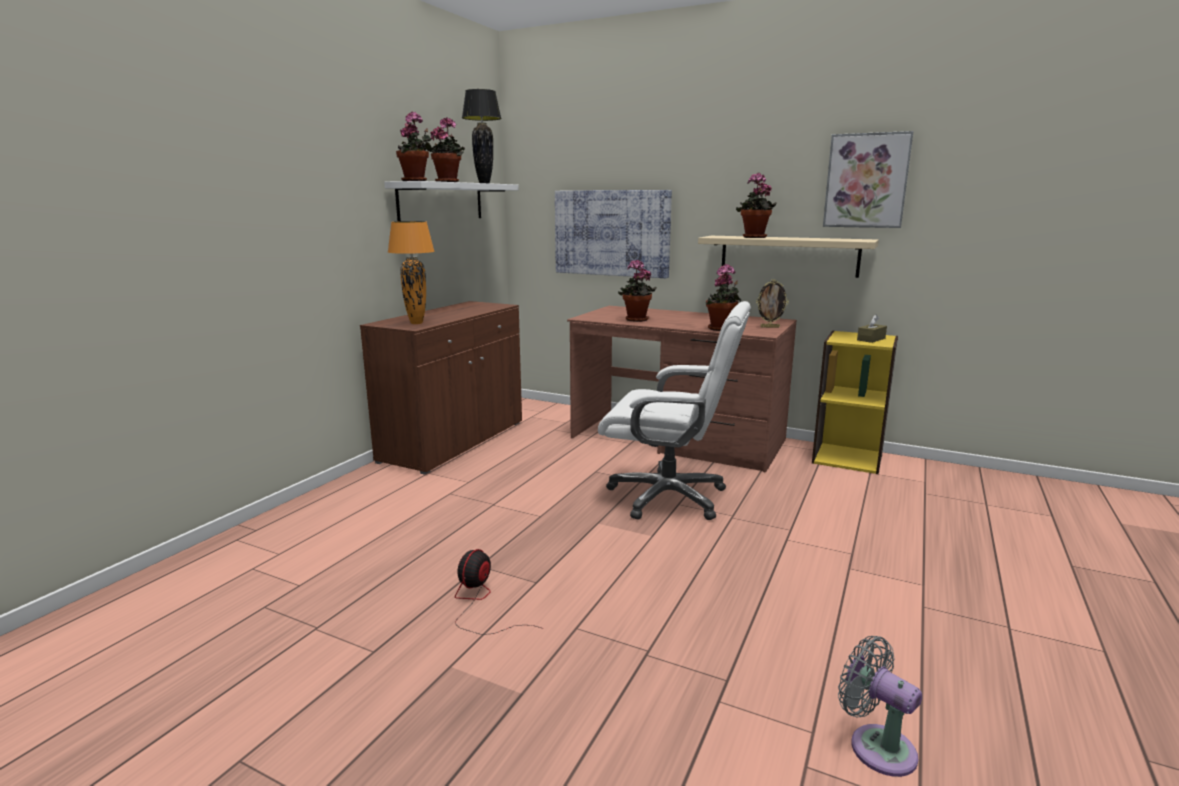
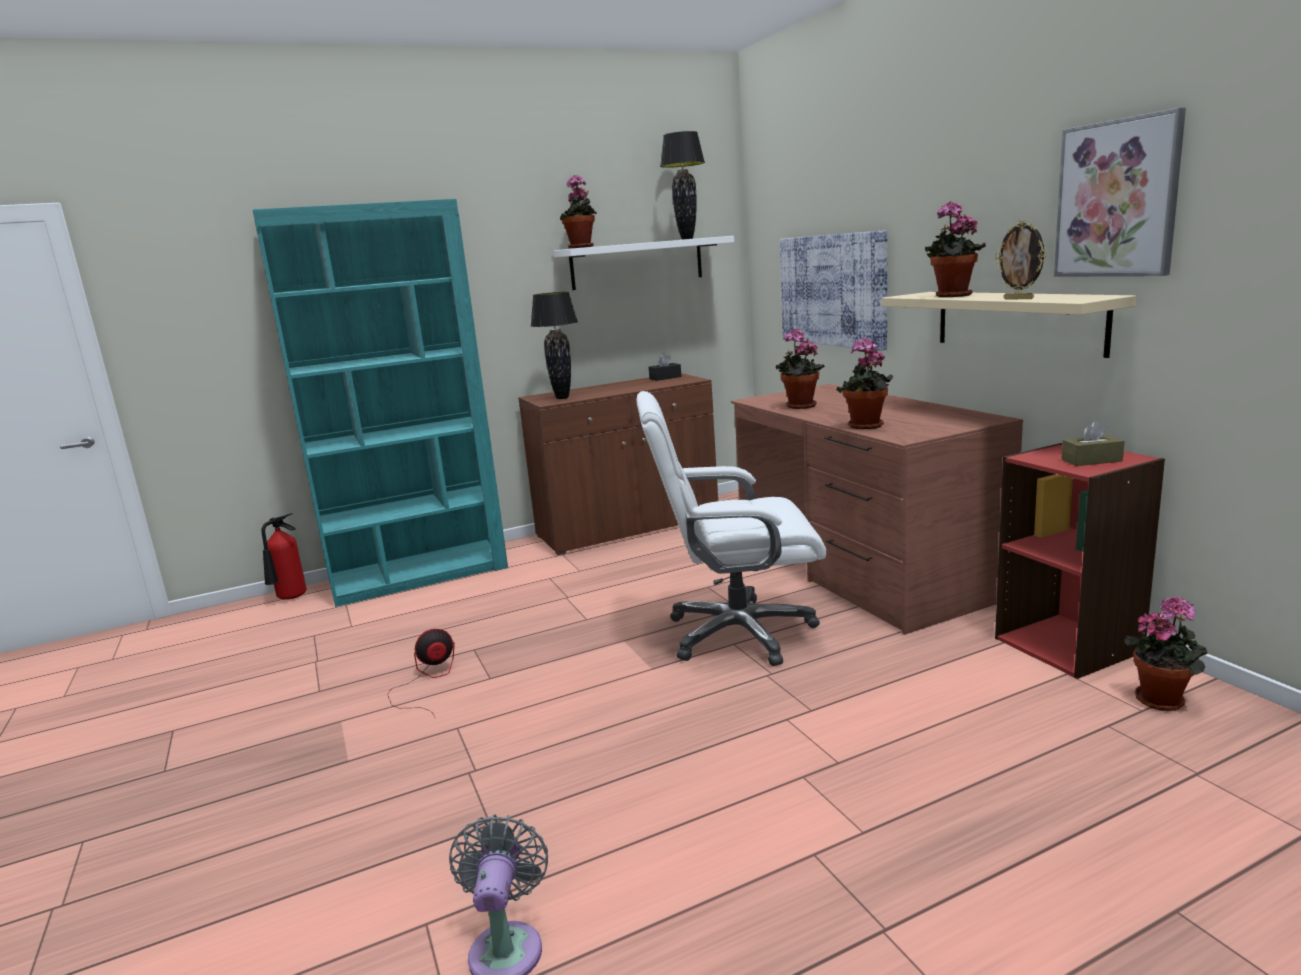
camera: 40 degrees right, 0 degrees up
orange table lamp [388,221,435,324] -> black table lamp [531,292,578,399]
potted plant [429,117,465,182] -> potted plant moved to [1125,596,1207,711]
white office chair [598,301,751,520] -> white office chair turned 120 degrees clockwise [637,391,826,666]
picture frame [756,279,789,328] -> picture frame moved to [995,220,1047,300]
yellow bookcase [812,330,898,474] -> red bookcase [995,443,1165,679]
none -> turquoise bookcase [253,199,508,607]
none -> fire extinguisher [261,513,307,600]
none -> black tissue box [648,353,681,381]

